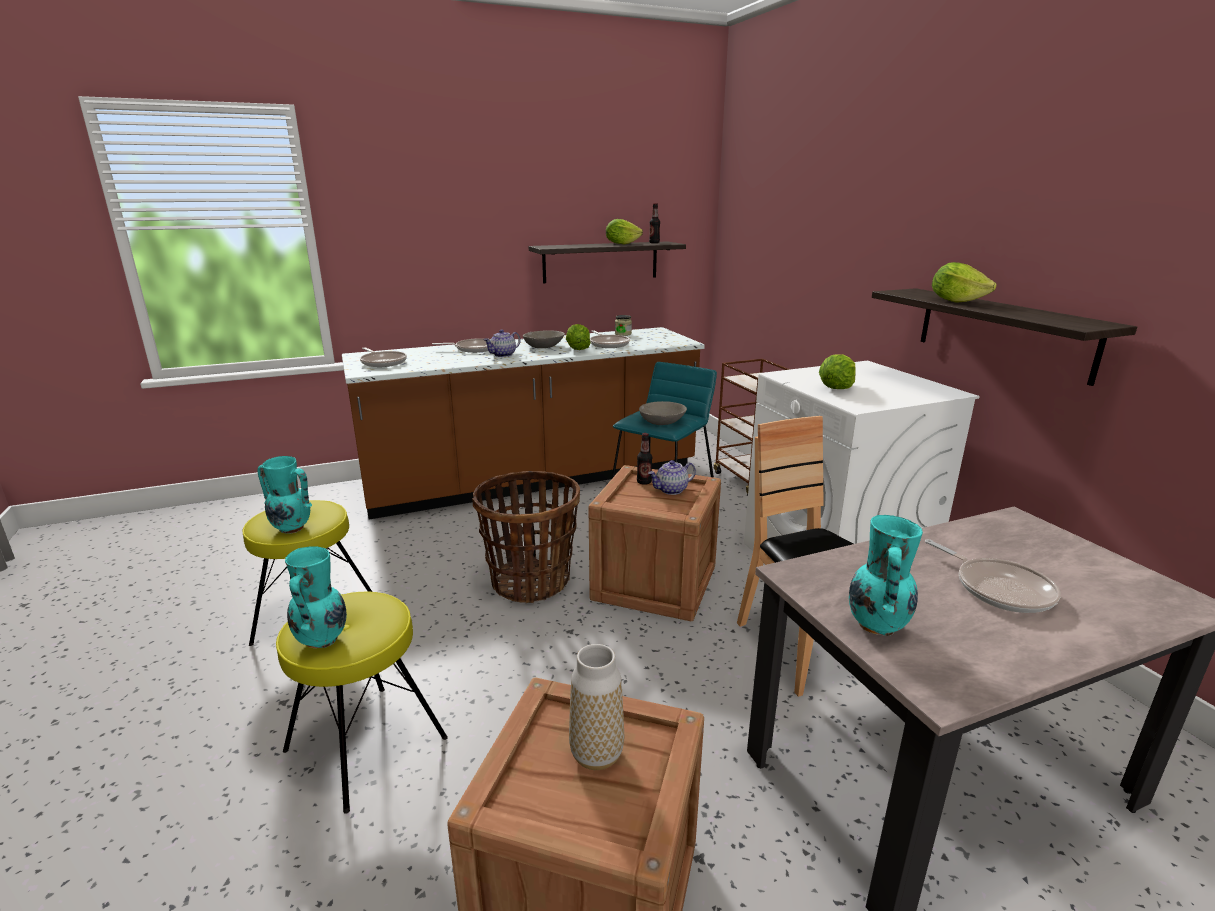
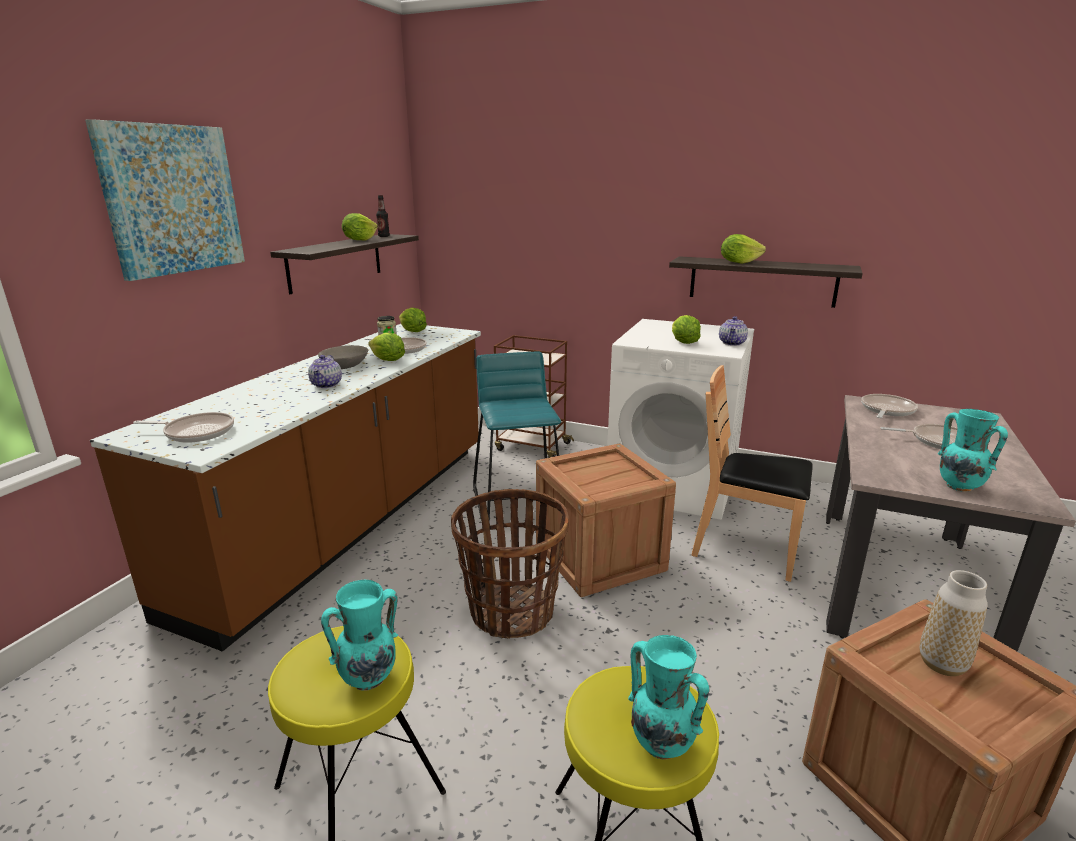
camera: 45 degrees left, 0 degrees up
frying pan [432,338,491,353] -> frying pan moved to [861,394,918,418]
bottle [637,433,652,485] -> none
grey bowl [639,401,687,425] -> none
teapot [648,460,696,495] -> teapot moved to [719,316,748,346]
none -> picture [85,119,245,281]
none -> lettuce [399,308,427,332]

